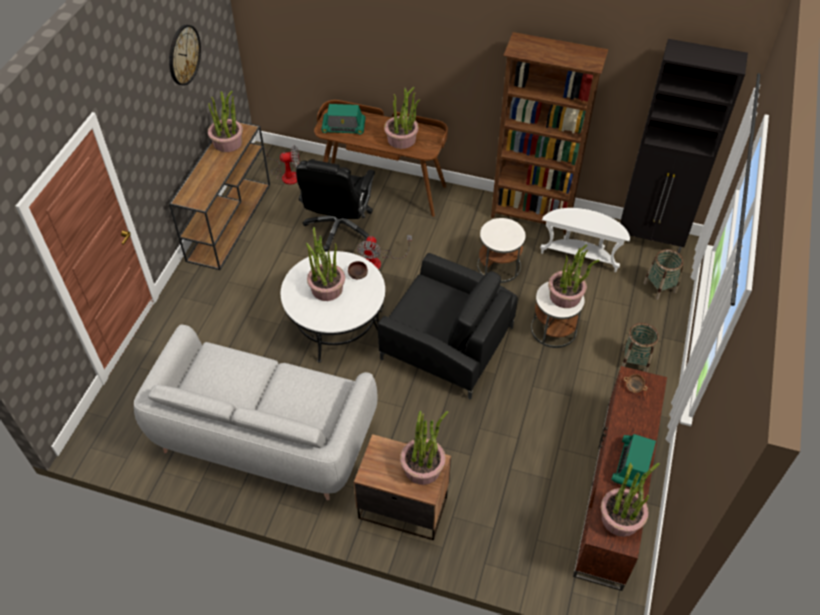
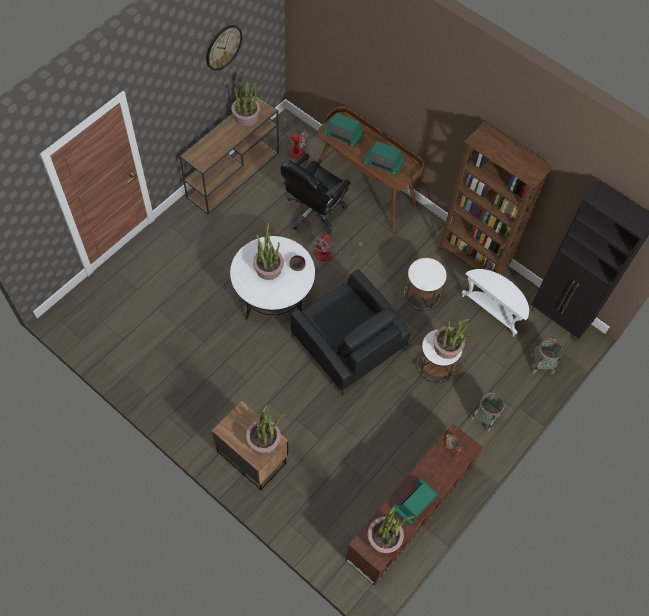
camera: 20 degrees right, 10 degrees up
grey sofa [134,325,377,500] -> none
potted plant [384,87,420,149] -> radio [363,141,404,175]

